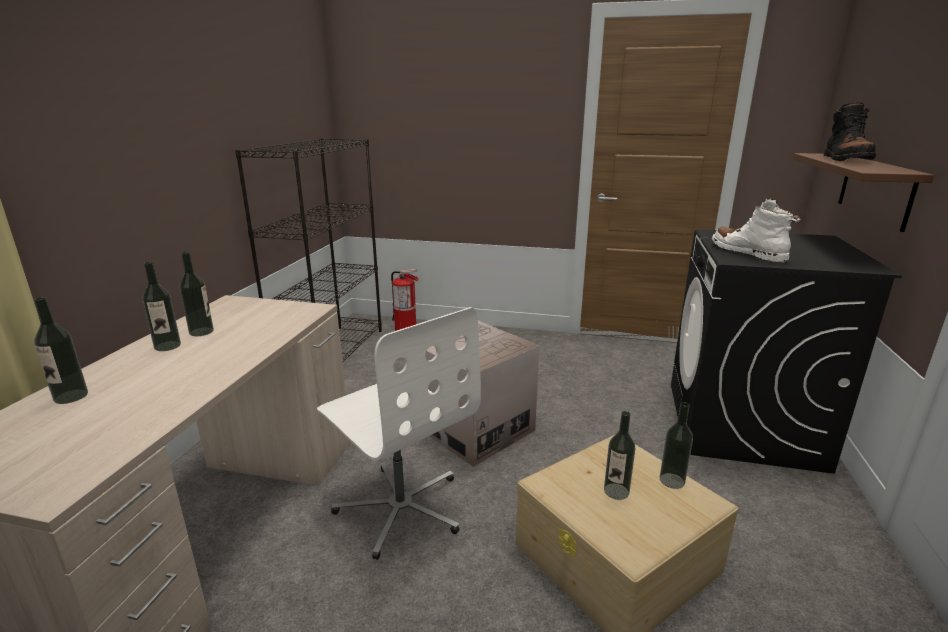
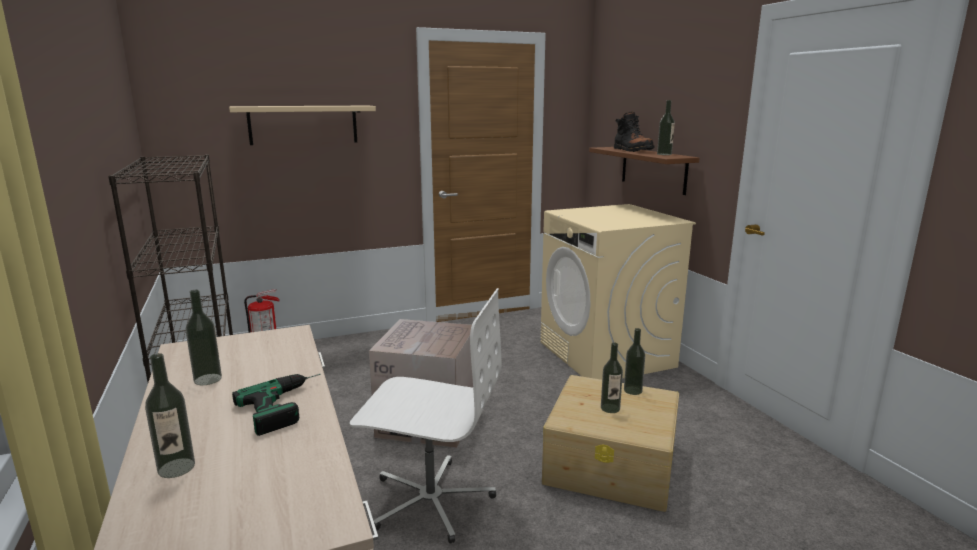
camera: 35 degrees left, 5 degrees down
bottle [142,261,181,351] -> bottle moved to [657,100,675,155]
black washing machine [671,229,902,474] -> beige washing machine [540,204,696,380]
white boot [712,199,801,262] -> none
none -> beige shelf [229,106,376,145]
none -> power drill [232,374,321,436]

